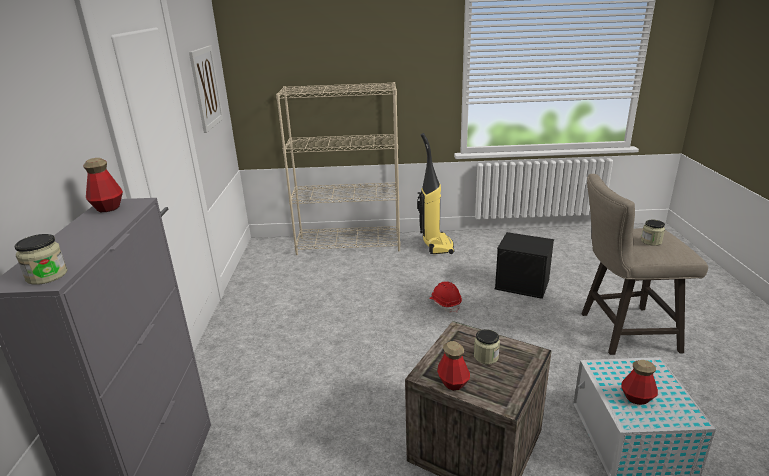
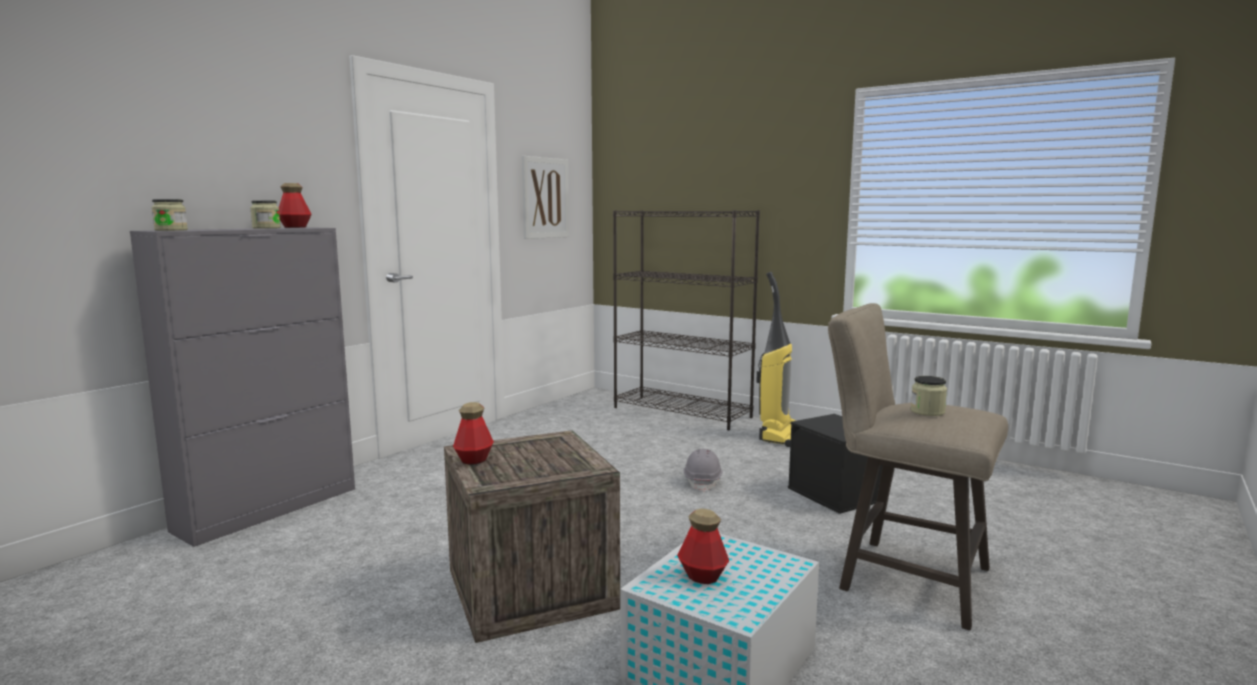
camera: 35 degrees right, 15 degrees down
beige bookcase [276,82,400,255] -> black bookcase [613,210,760,430]
red hard hat [429,281,462,312] -> grey hard hat [683,449,723,492]
jar [474,329,500,364] -> jar moved to [250,200,281,229]

